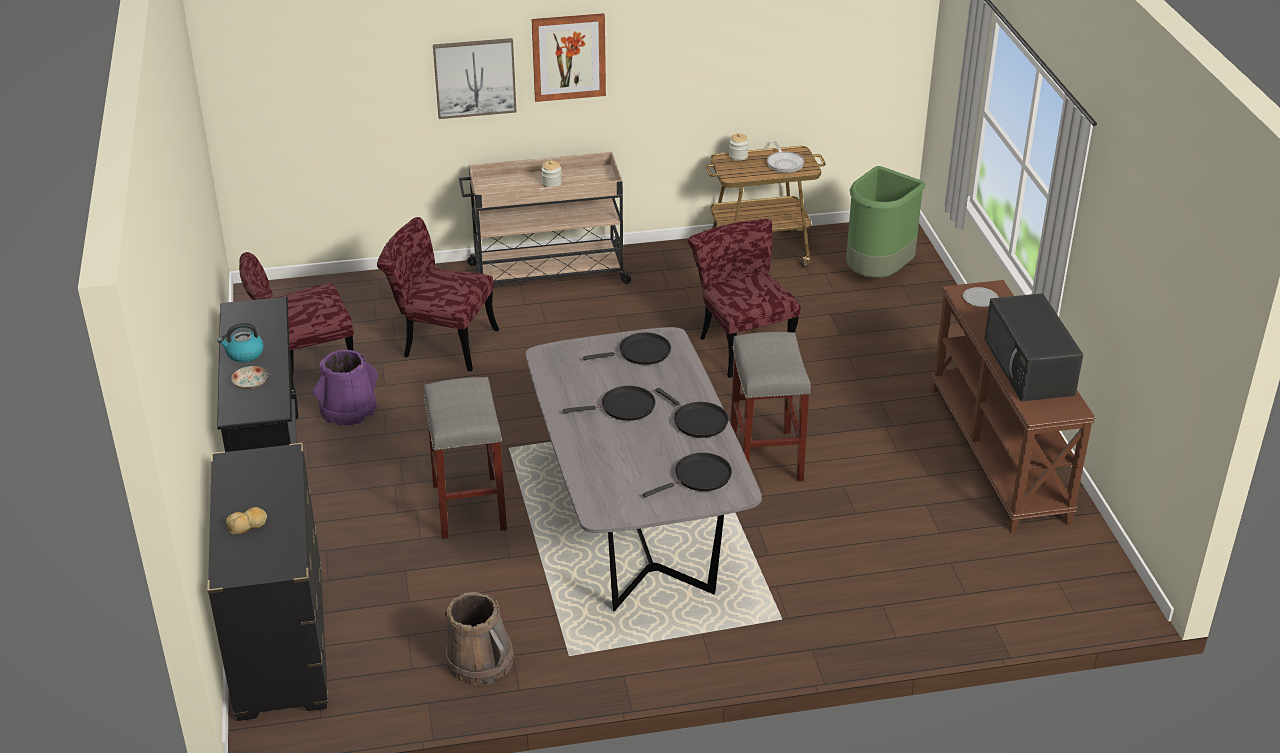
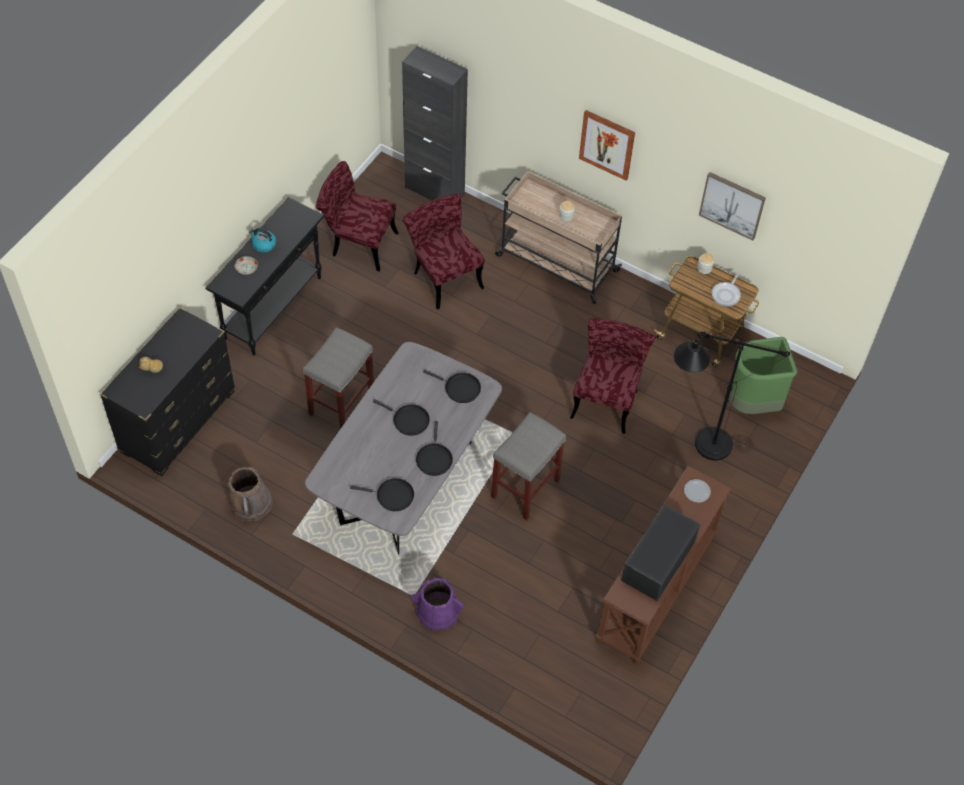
camera: 40 degrees right, 20 degrees up
purple bucket [312,350,378,426] -> purple bucket moved to [411,578,464,631]
picture [433,38,517,119] -> picture moved to [699,172,766,241]
none -> black cabinet [402,46,468,201]
none -> black floor lamp [674,331,790,460]

